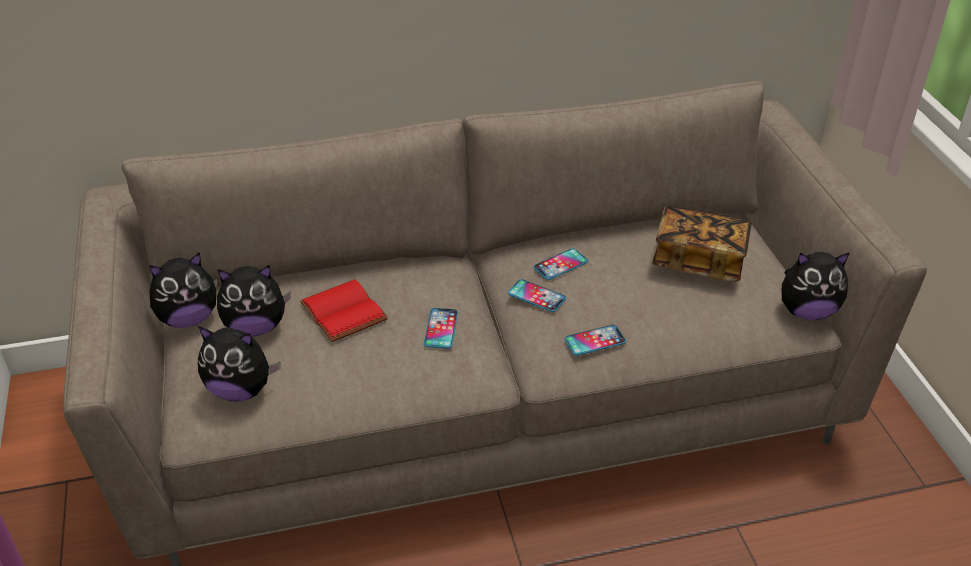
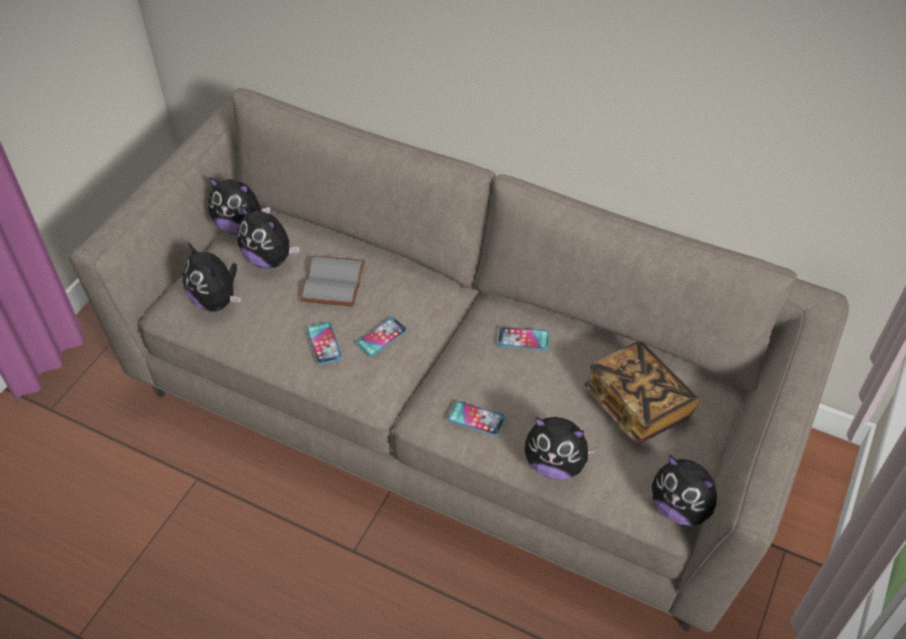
camera: 40 degrees right, 10 degrees up
red book [300,279,388,342] -> grey book [300,256,365,306]
phone [508,279,566,312] -> phone moved to [307,322,342,365]
none -> plush toy [525,417,597,480]

